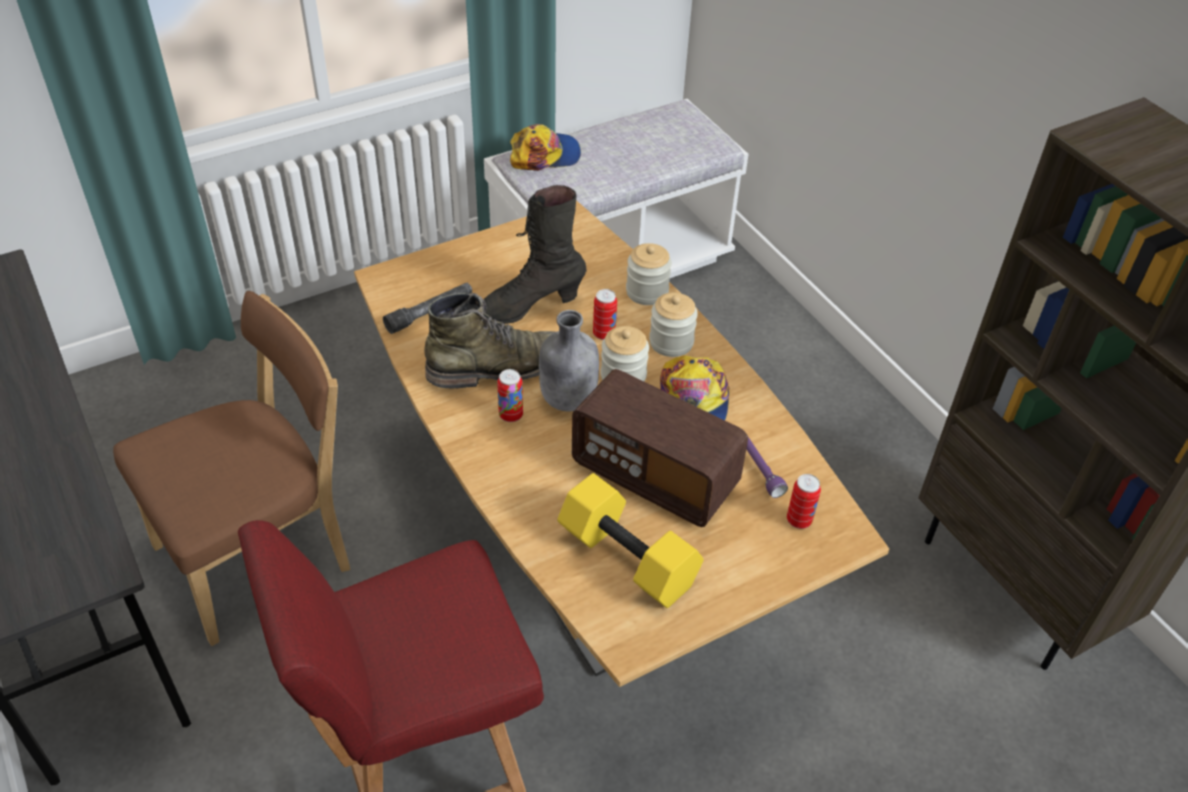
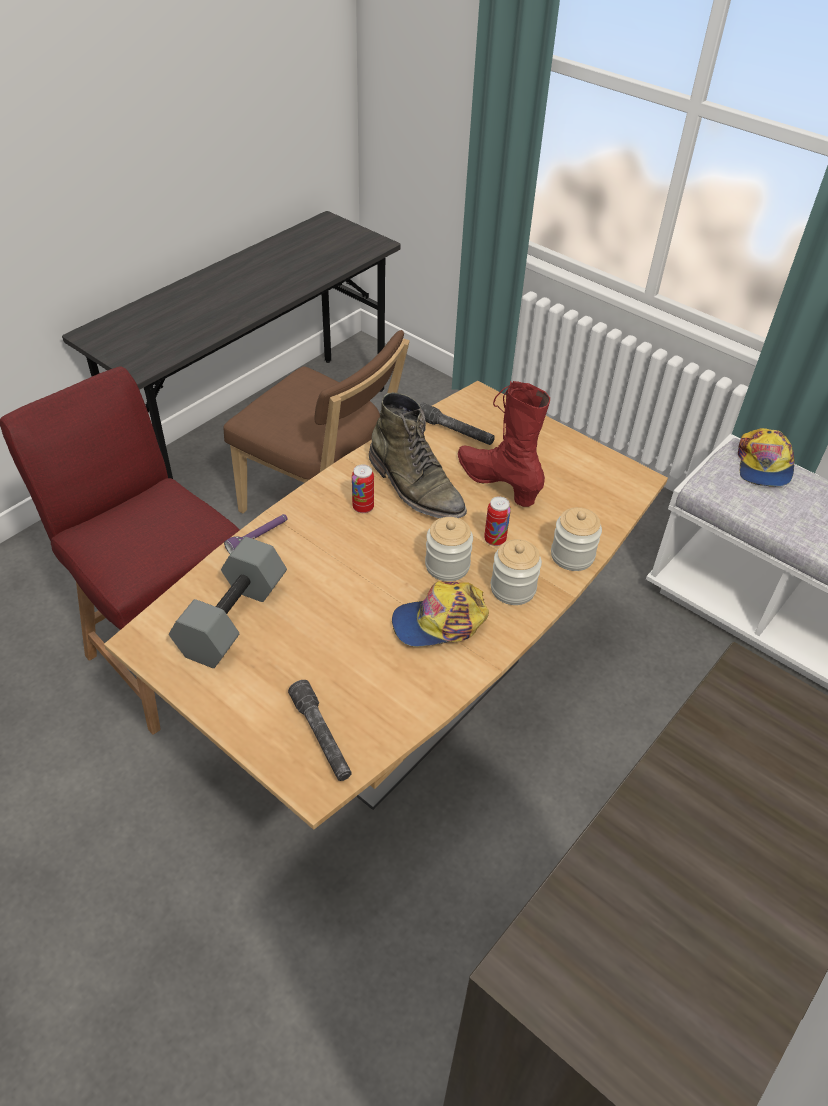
camera: 70 degrees right, 0 degrees up
black boot [484,185,587,324] -> red boot [458,381,550,507]
cap [510,124,581,171] -> cap turned 45 degrees clockwise [738,428,795,487]
grey bottle [539,310,599,412] -> none
yellow dumbbell [557,473,704,608] -> grey dumbbell [169,537,287,668]
radio [572,369,748,527] -> none
purple flashlight [747,437,788,498] -> purple flashlight moved to [224,514,288,554]
can [787,474,821,529] -> grey flashlight [288,680,352,781]

